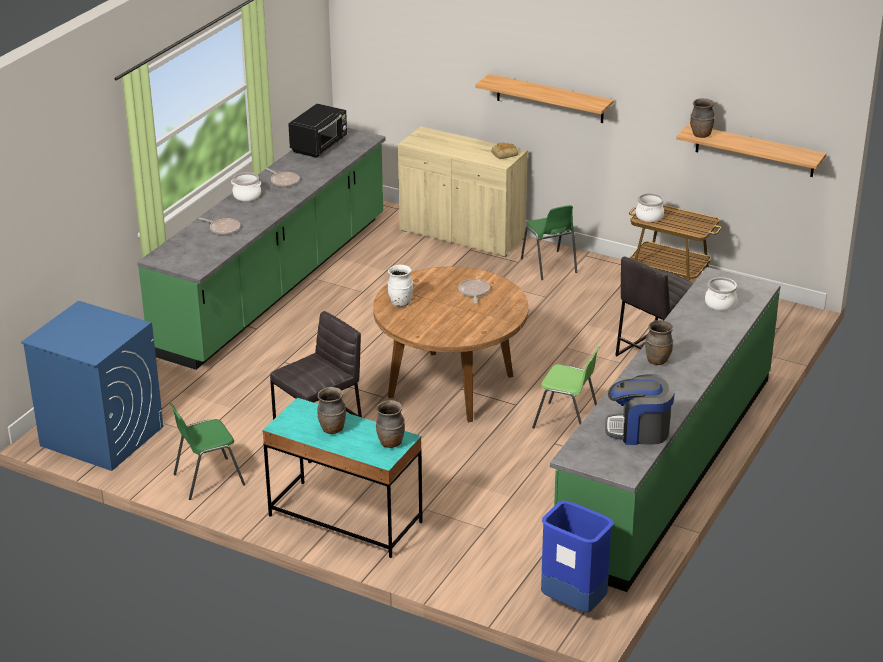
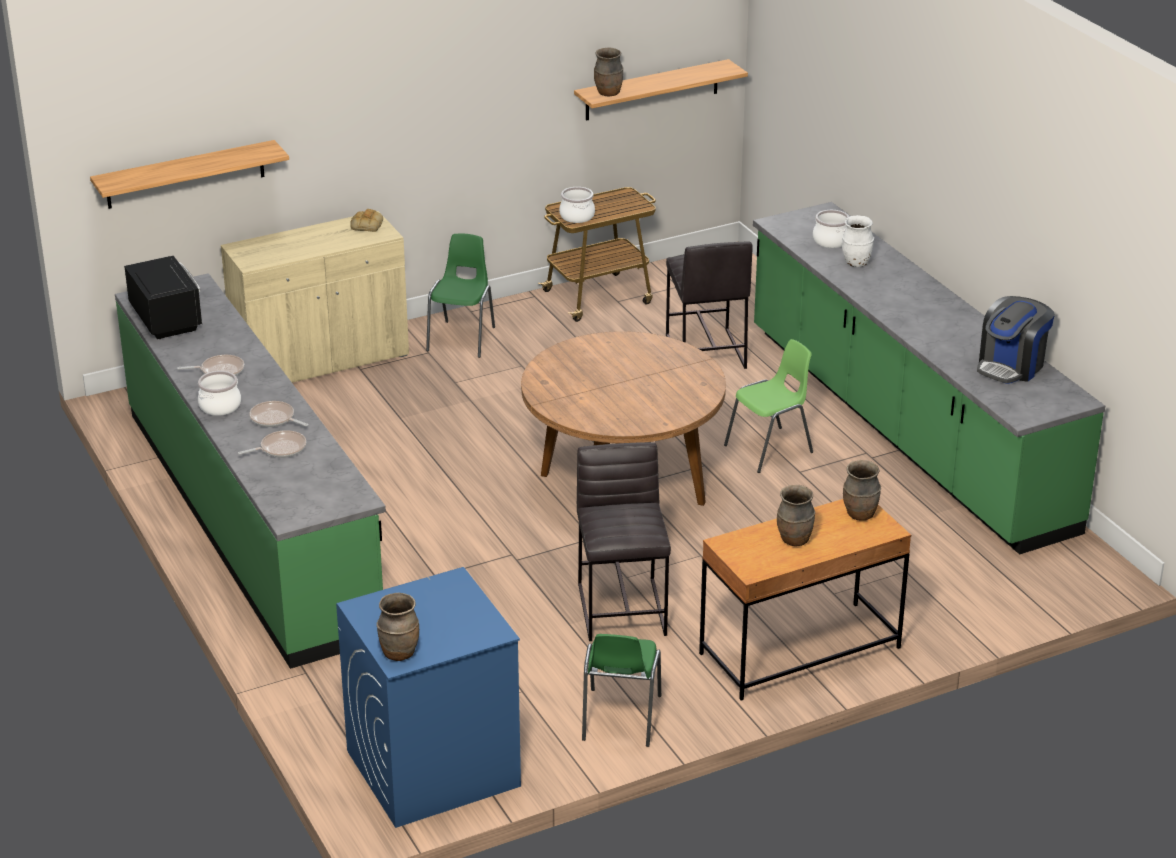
camera: 55 degrees left, 0 degrees up
turquoise desk [262,398,422,558] -> brown desk [699,499,911,700]
white vase [388,265,413,307] -> white vase moved to [842,215,874,267]
frying pan [458,279,490,304] -> frying pan moved to [249,401,308,427]
shelf [475,74,614,123] -> shelf moved to [90,140,289,209]
green chair [521,205,577,280] -> green chair turned 90 degrees counterclockwise [426,233,495,358]
blue trash can [541,501,614,612] -> none
brown vase [645,320,673,365] -> brown vase moved to [377,593,419,661]

